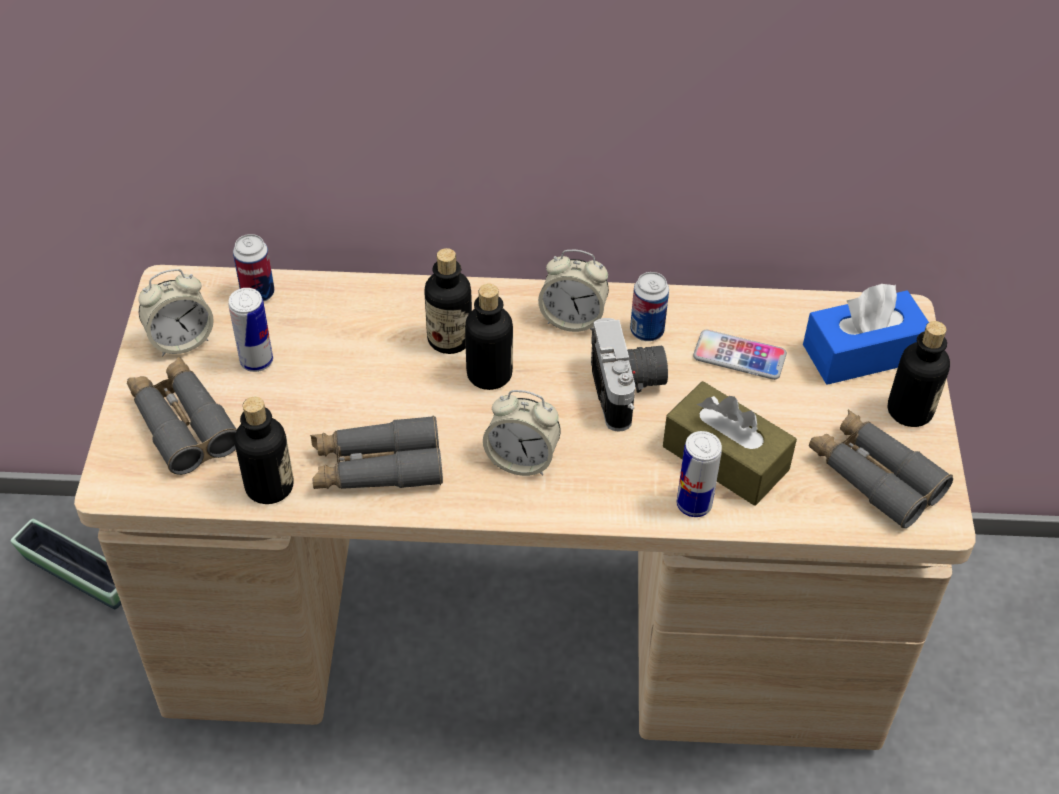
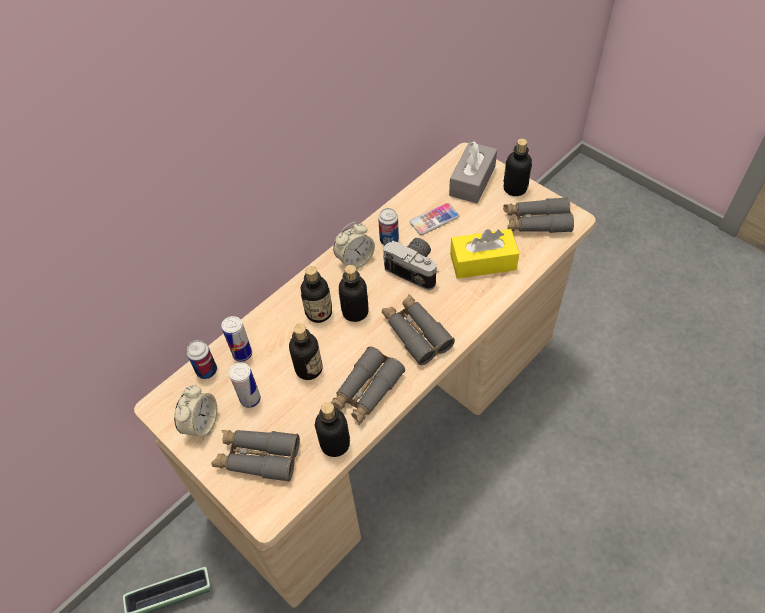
camera: 45 degrees left, 5 degrees up
alarm clock [483,390,561,476] -> grey binoculars [382,294,455,365]
brown tissue box [663,381,797,506] -> yellow tissue box [450,229,519,279]
can [676,431,722,517] -> can moved to [221,316,252,362]
blue tissue box [803,284,929,385] -> grey tissue box [449,141,497,203]
none -> bottle [289,324,323,380]

